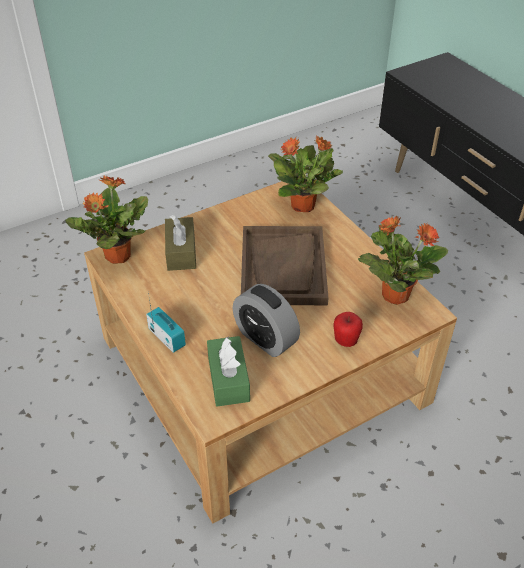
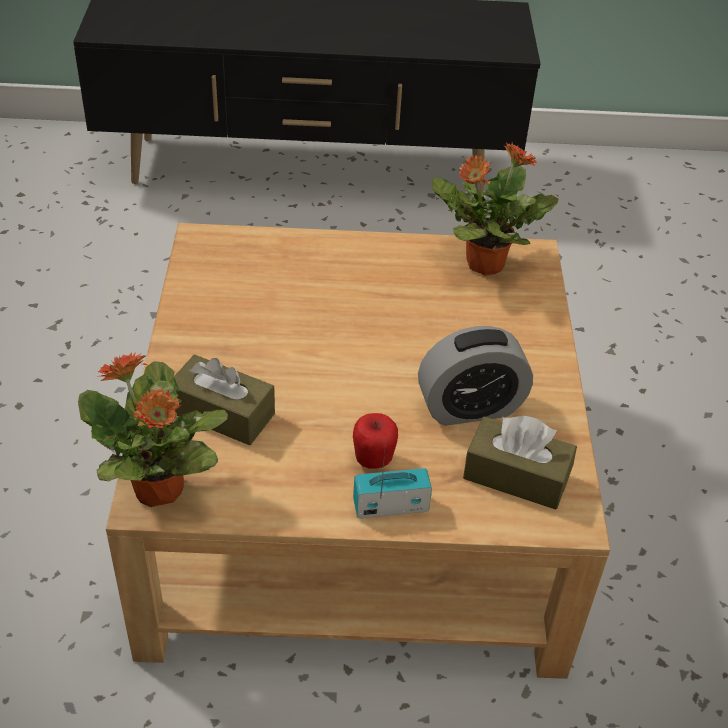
camera: 60 degrees left, 0 degrees up
green tissue box [207,336,250,406] -> brown tissue box [463,416,577,510]
brown tray [241,226,328,305] -> none
potted plant [268,135,343,212] -> none
apple [333,312,363,347] -> apple moved to [353,413,398,469]

